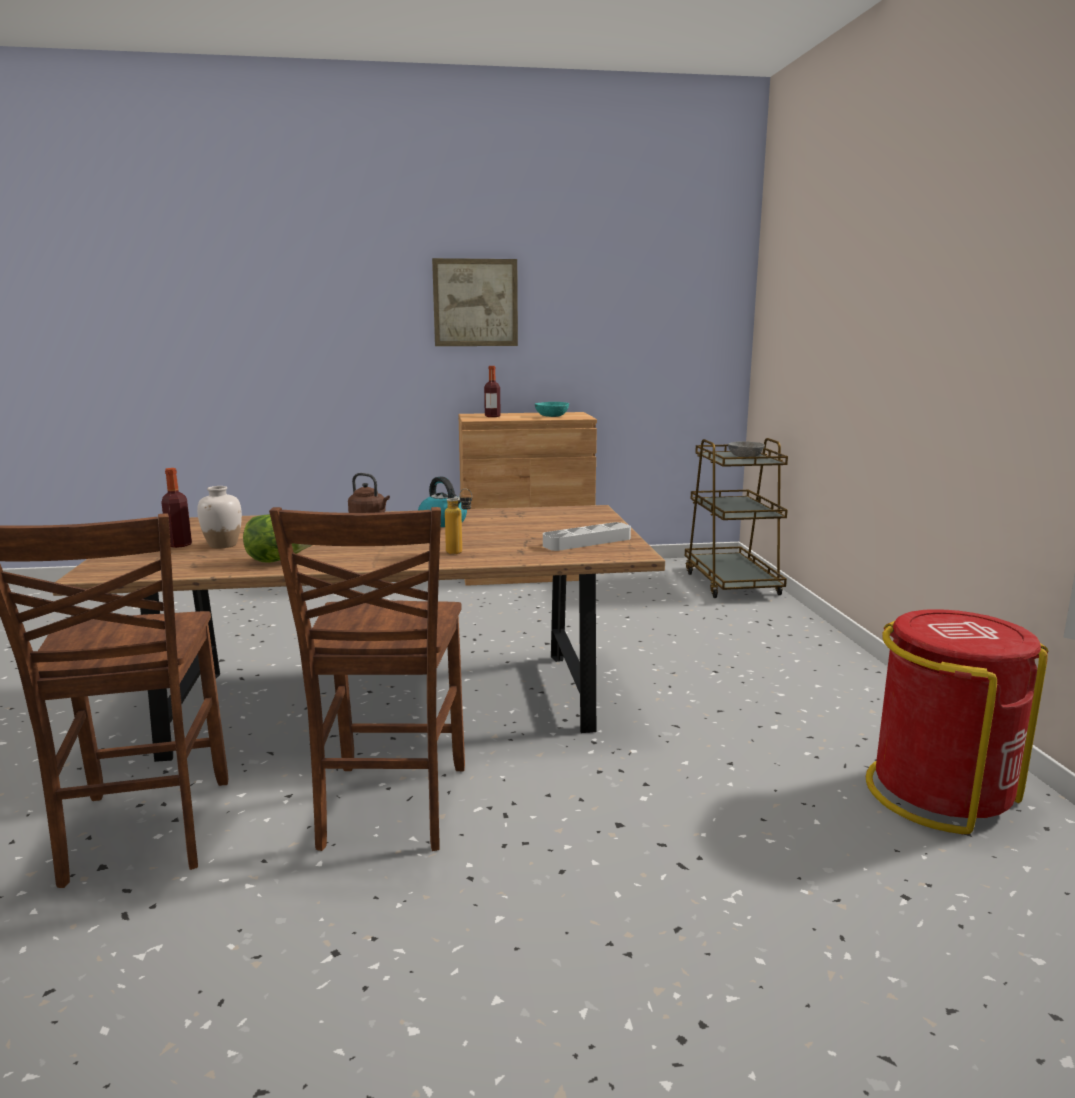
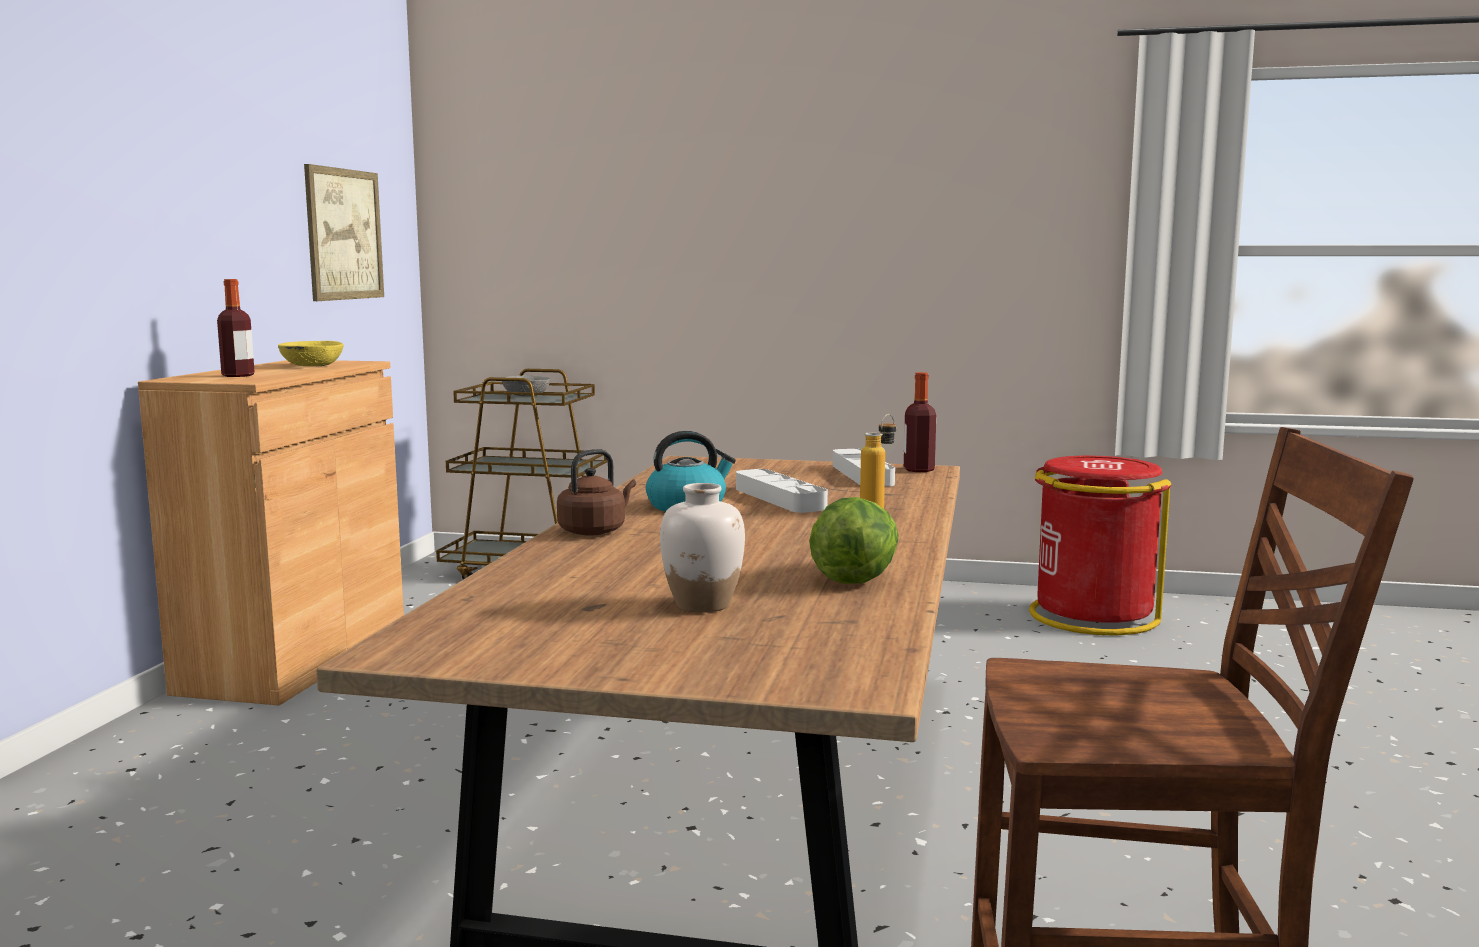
camera: 70 degrees left, 5 degrees down
bottle [162,468,192,548] -> bottle moved to [904,372,936,472]
brown chair [269,507,465,851] -> none
picture [432,258,518,346] -> picture moved to [304,164,384,301]
turquoise bowl [535,402,569,417] -> yellow bowl [278,341,344,366]
none -> grey tray [736,469,828,513]

